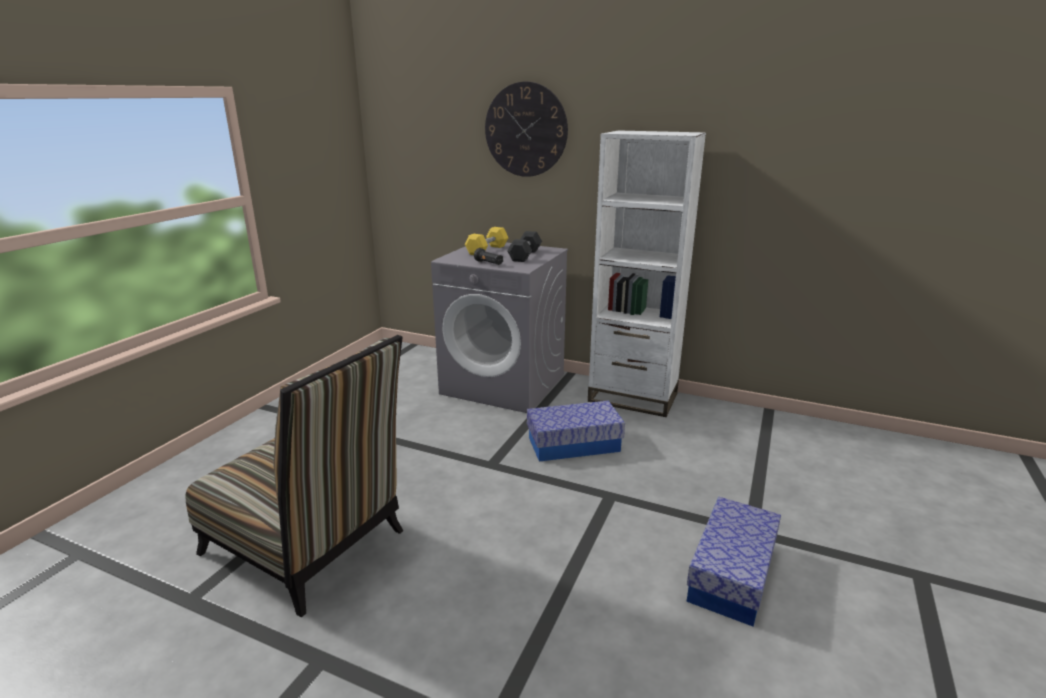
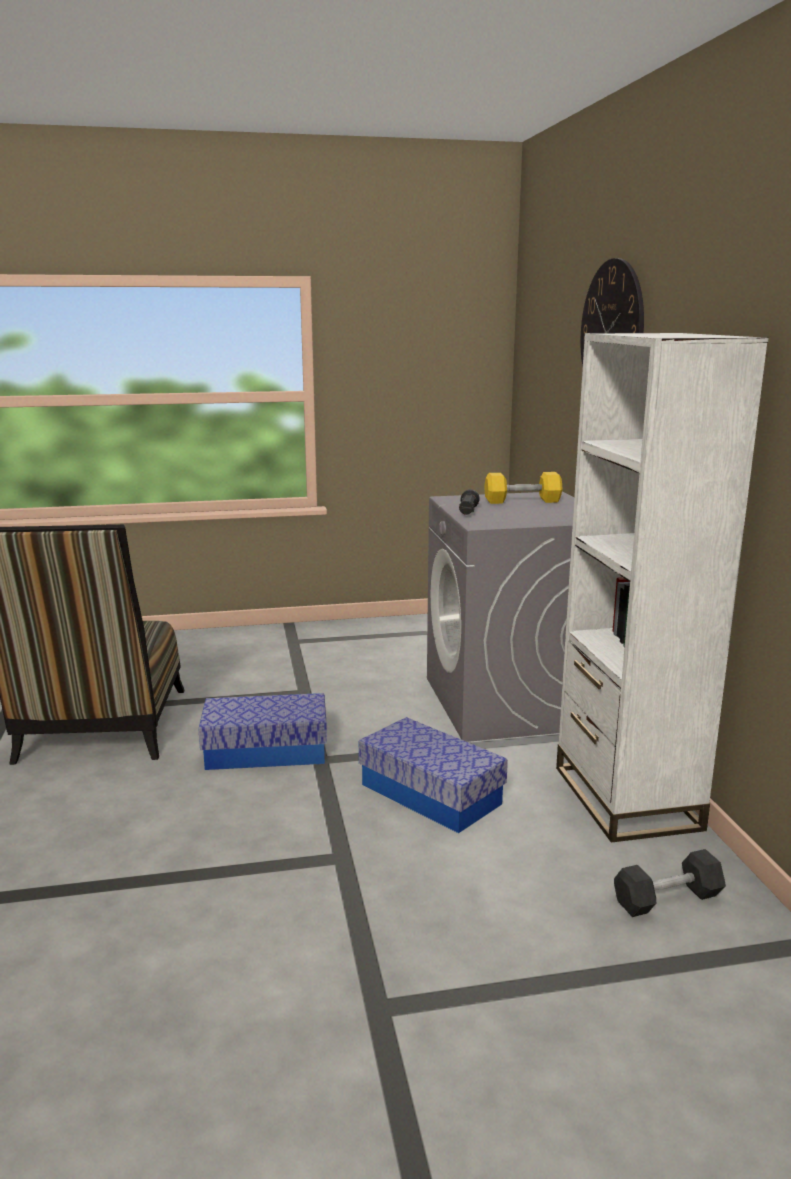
camera: 55 degrees right, 5 degrees down
black dumbbell [507,231,542,262] -> black dumbbell moved to [614,849,726,917]
storage box [686,497,781,627] -> storage box moved to [198,693,327,770]

